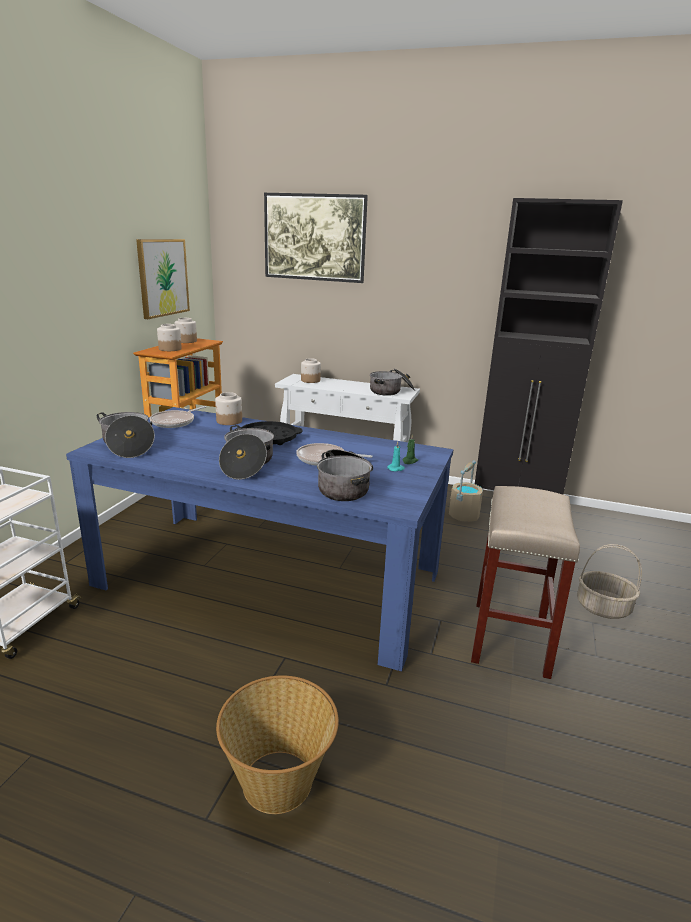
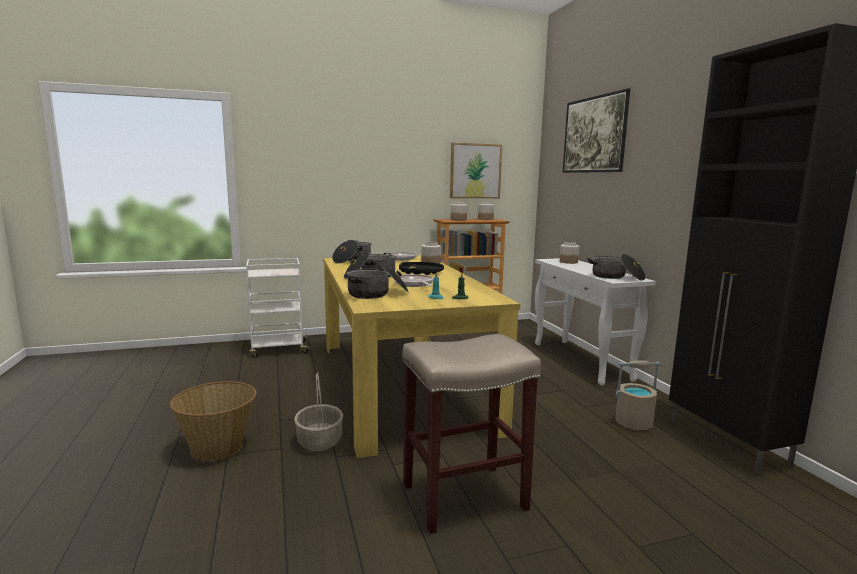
camera: 55 degrees right, 10 degrees down
blue dining table [66,407,454,672] -> yellow dining table [323,255,520,458]
basket [577,544,642,619] -> basket moved to [294,372,343,451]

